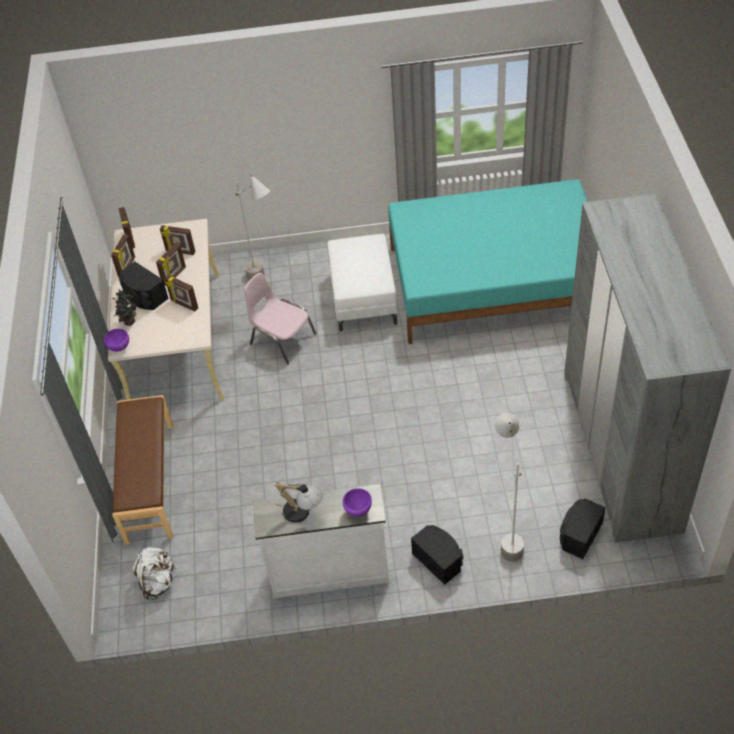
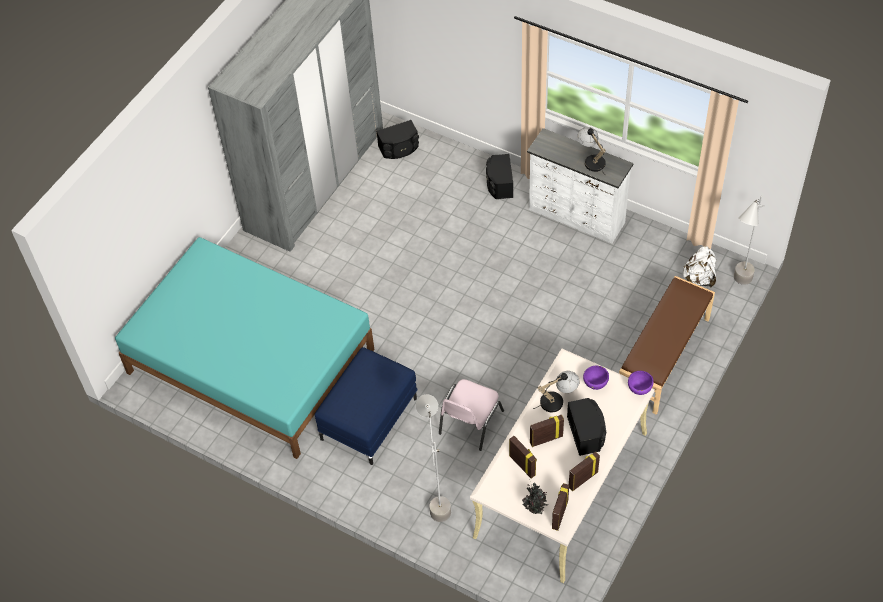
camera: 145 degrees left, 5 degrees up
potted plant [112,289,137,326] -> potted plant moved to [522,482,548,514]
picture frame [165,275,198,312] -> table lamp [533,371,580,412]
pink chair [244,273,317,364] -> pink chair turned 45 degrees clockwise [439,379,504,451]
white ottoman [327,234,397,331] -> blue ottoman [315,347,418,465]
purple bowl [343,488,372,517] -> purple bowl moved to [583,366,609,390]
grey floor lamp [495,413,524,562] -> grey floor lamp moved to [734,196,765,285]

